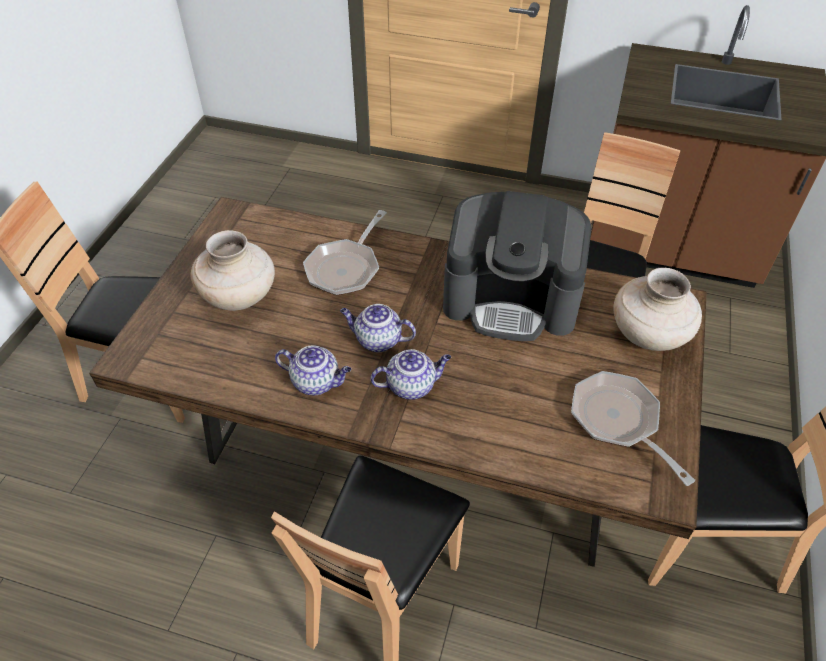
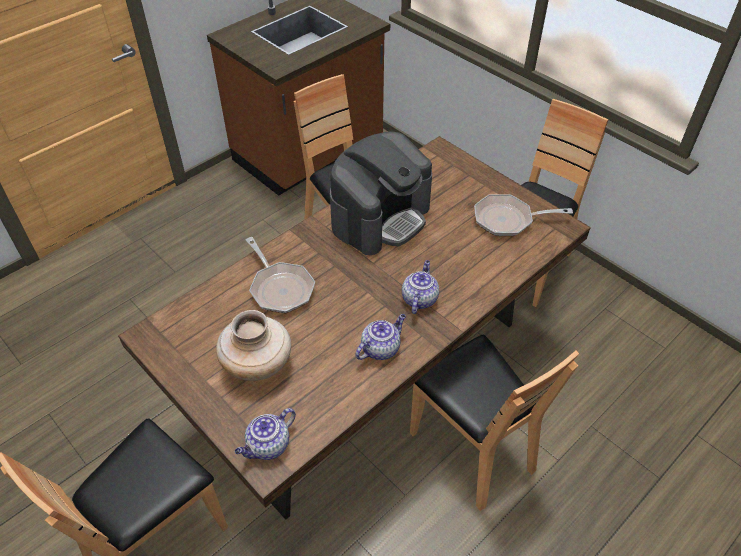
camera: 60 degrees left, 0 degrees up
teapot [340,304,416,352] -> teapot moved to [235,408,296,460]
beige vase [613,268,702,351] -> none

